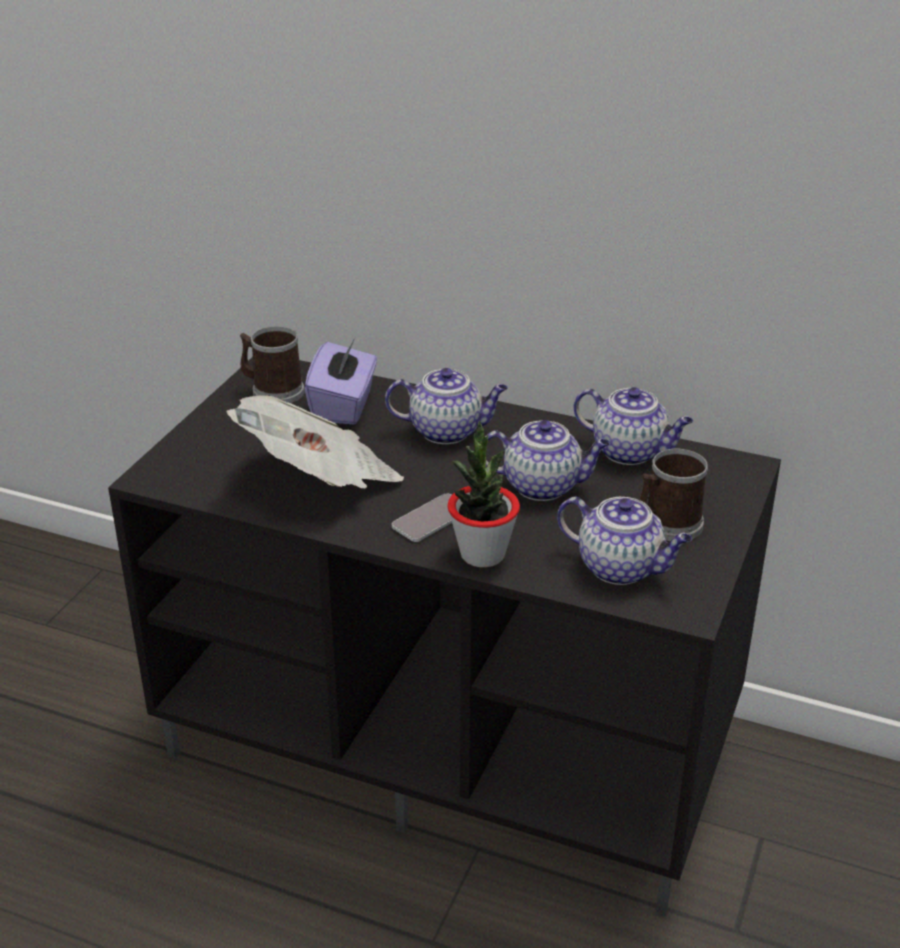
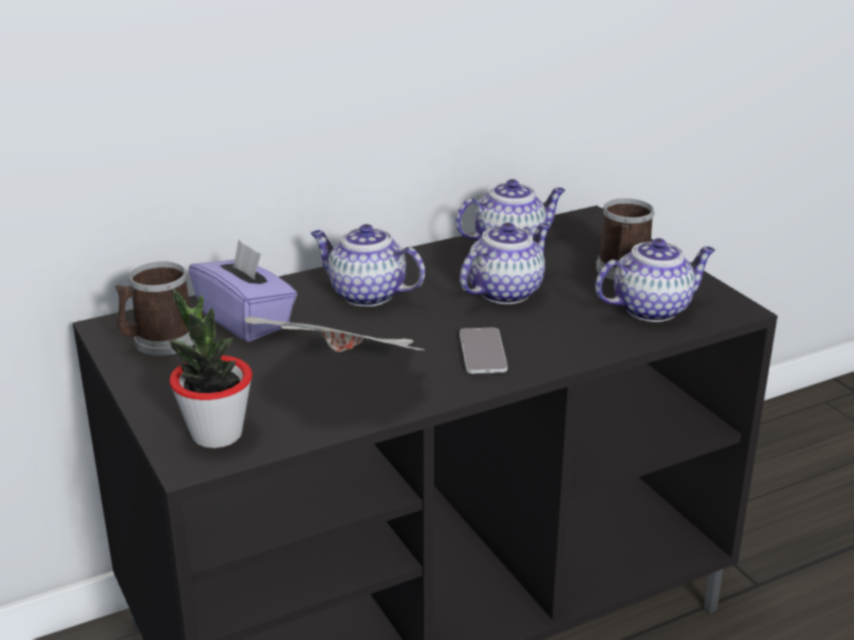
camera: 50 degrees left, 5 degrees down
teapot [385,368,508,444] -> teapot turned 105 degrees counterclockwise [311,224,425,307]
potted plant [447,421,520,567] -> potted plant moved to [169,288,252,448]

